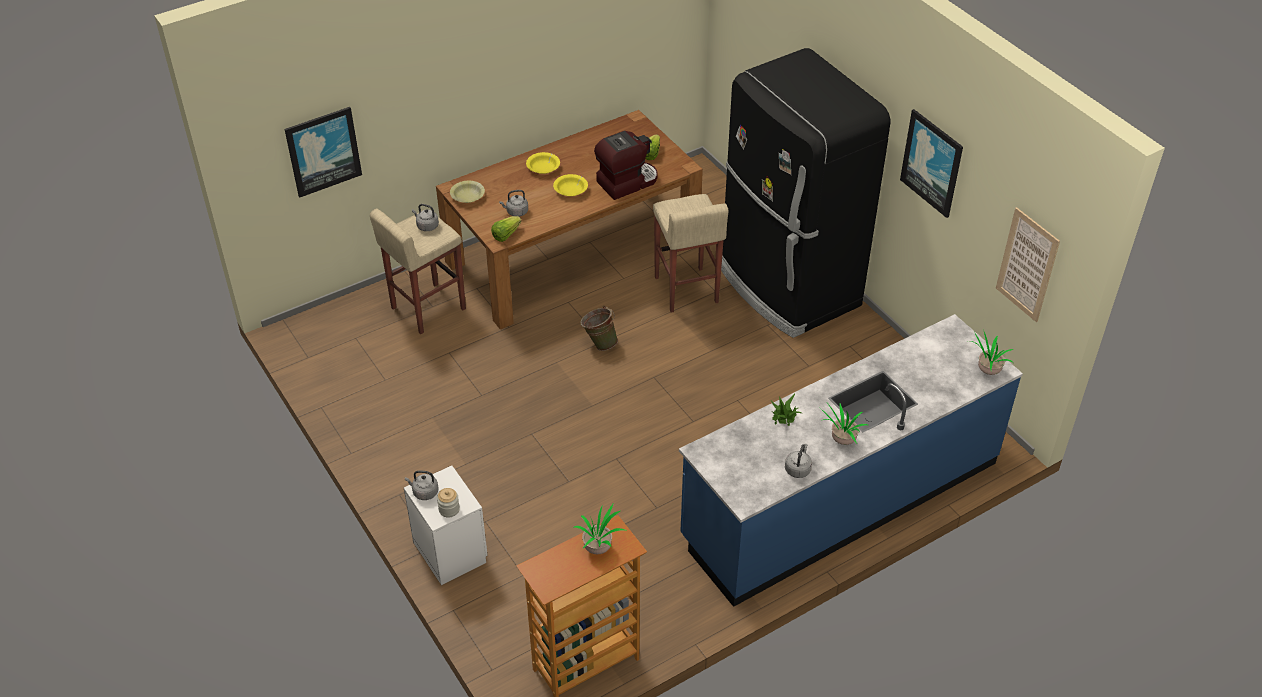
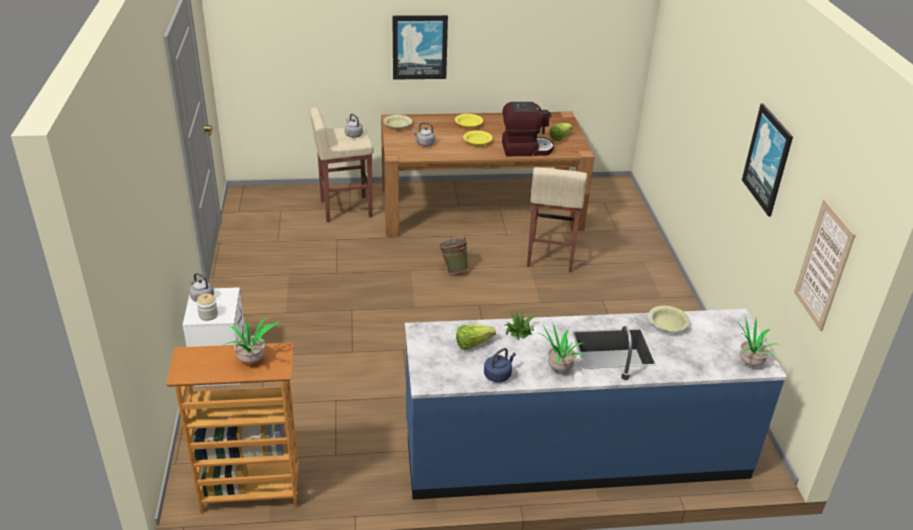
camera: 25 degrees right, 10 degrees down
picture [285,107,362,198] -> picture moved to [392,15,448,80]
lettuce [491,216,522,242] -> lettuce moved to [456,325,496,350]
black fridge [721,48,890,338] -> none
grey kettle [785,444,812,478] -> blue kettle [484,348,516,382]
none -> yellow bowl [648,306,690,332]

